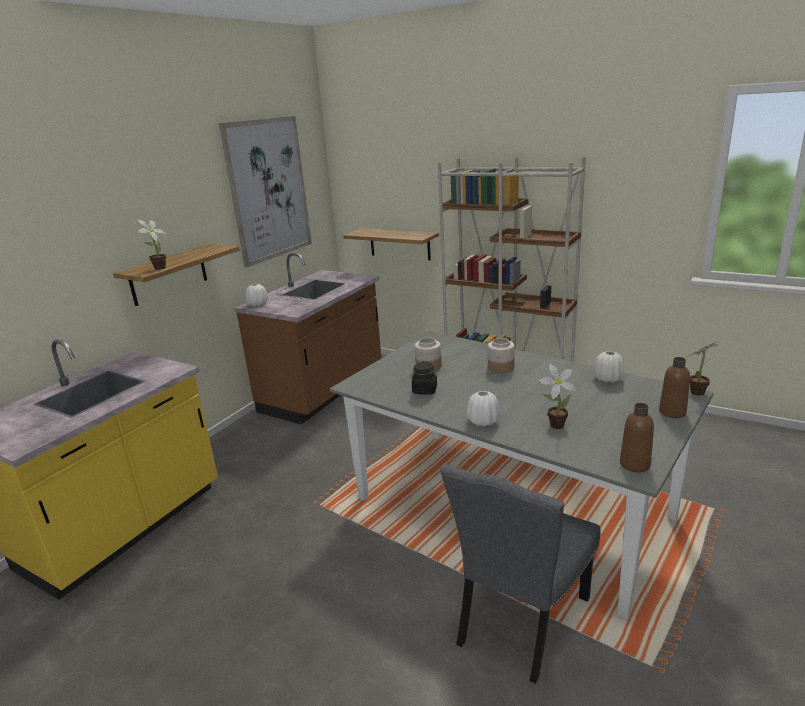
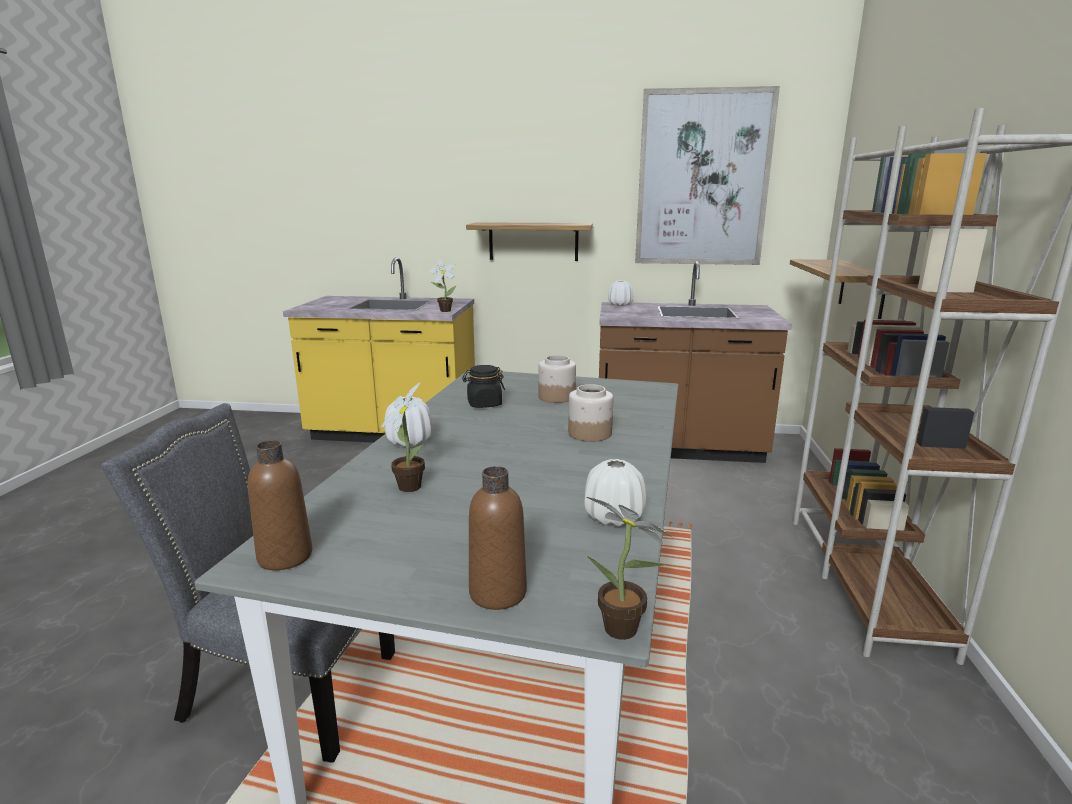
camera: 65 degrees right, 5 degrees down
potted plant [138,220,166,270] -> potted plant moved to [428,260,456,312]

